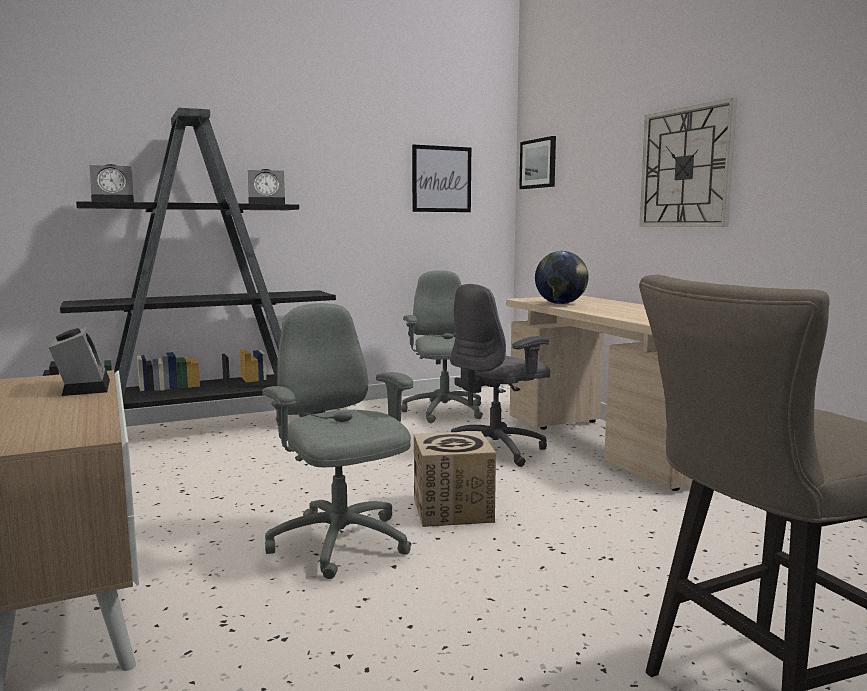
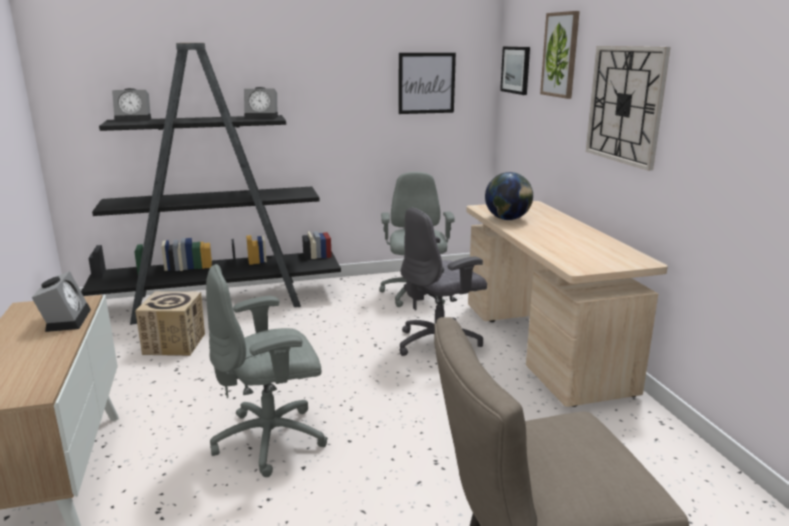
camera: 10 degrees right, 10 degrees up
grey office chair [262,303,413,579] -> grey office chair turned 90 degrees counterclockwise [206,264,328,477]
cardboard box [414,431,496,527] -> cardboard box moved to [135,291,205,356]
none -> picture [540,11,580,99]

